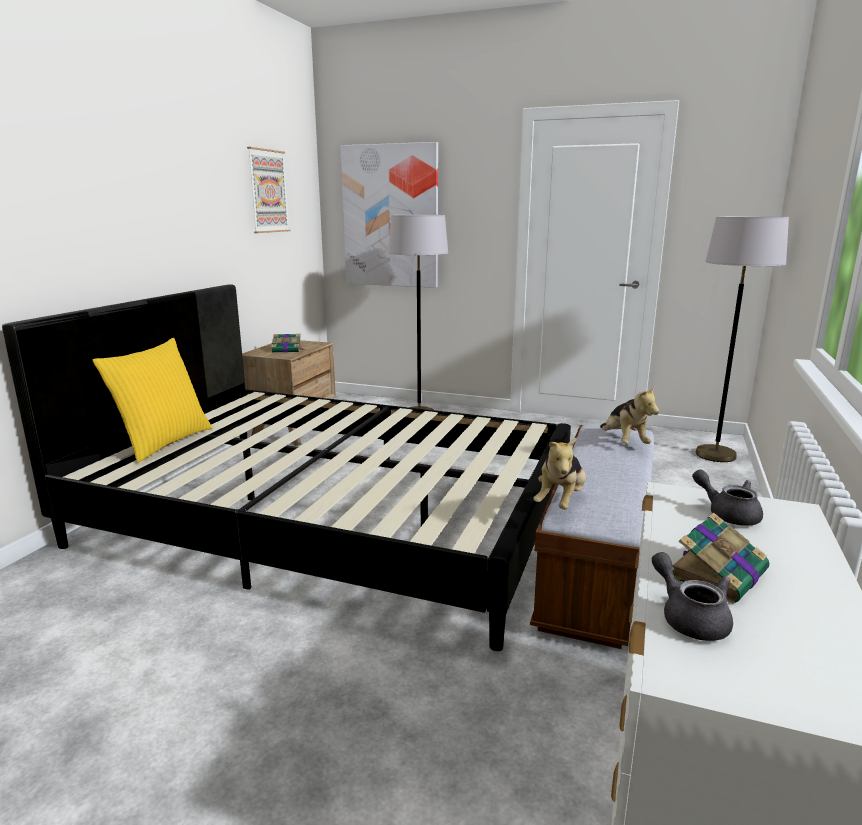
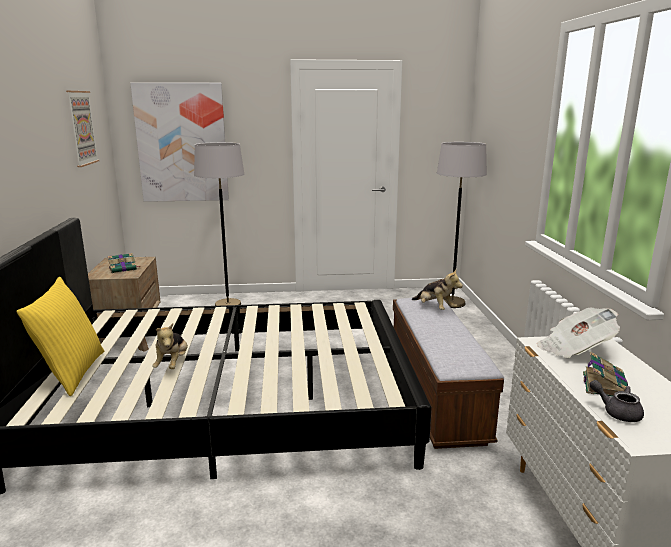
camera: 25 degrees left, 0 degrees up
plush toy [533,438,586,510] -> plush toy moved to [152,323,188,369]
grey teapot [692,469,763,526] -> newspaper [537,307,620,358]

